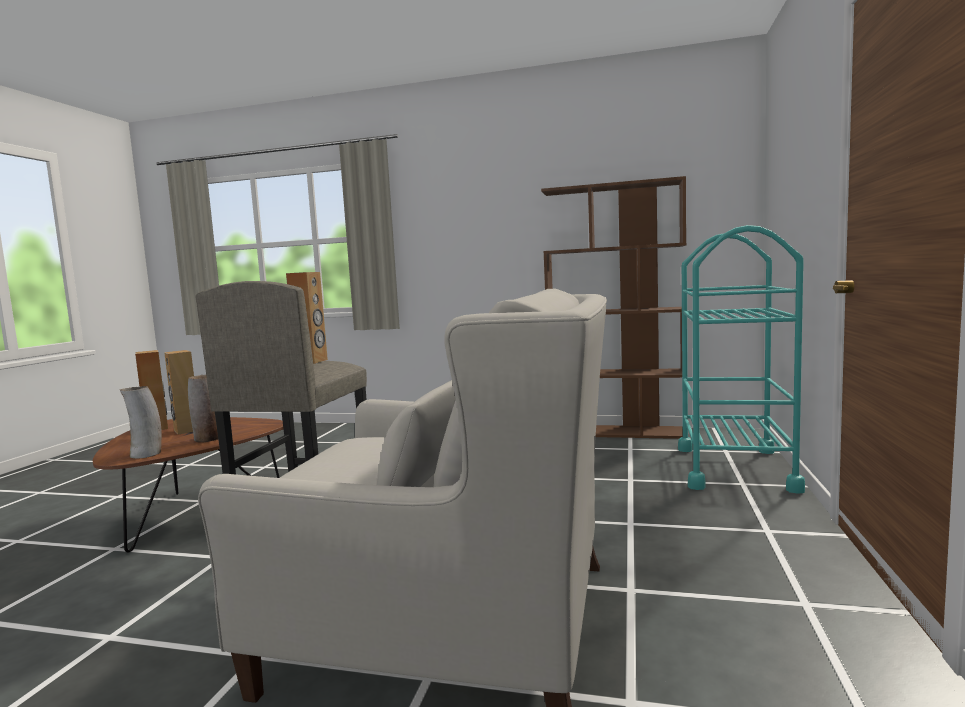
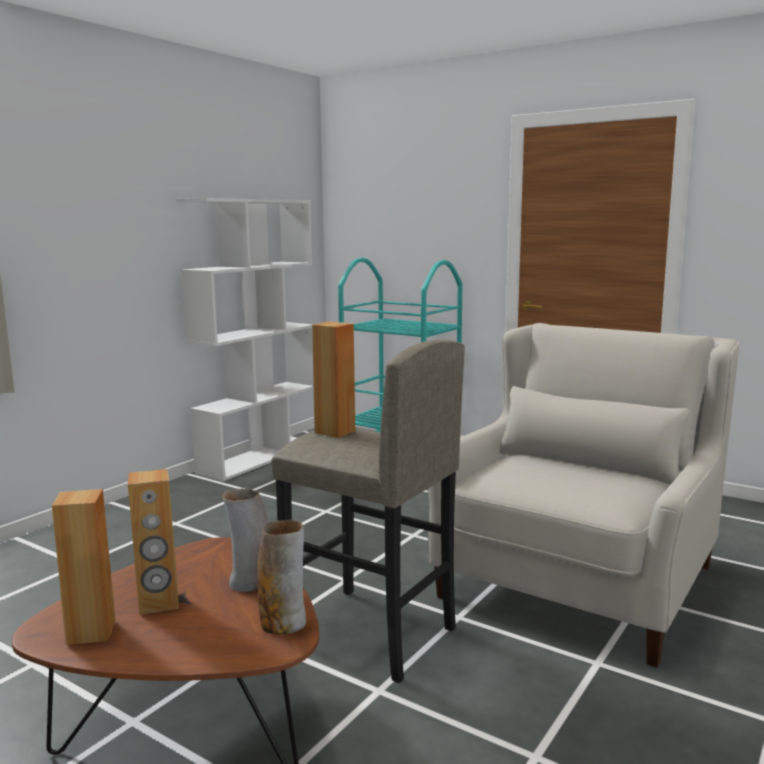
camera: 70 degrees left, 5 degrees up
brown bookcase [541,176,686,439] -> white bookcase [176,198,314,481]

